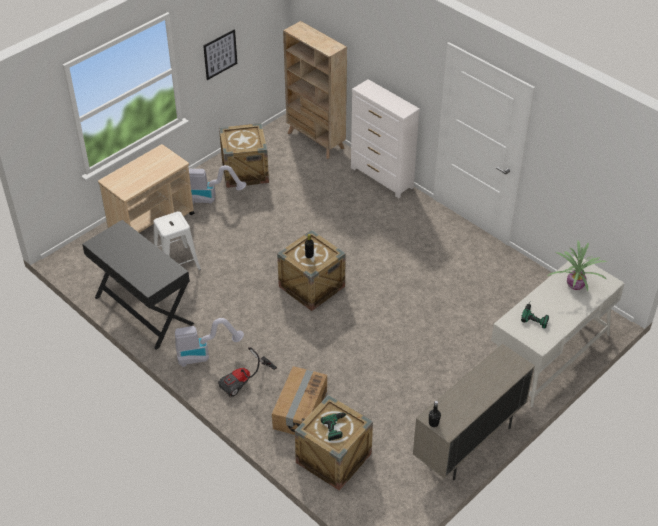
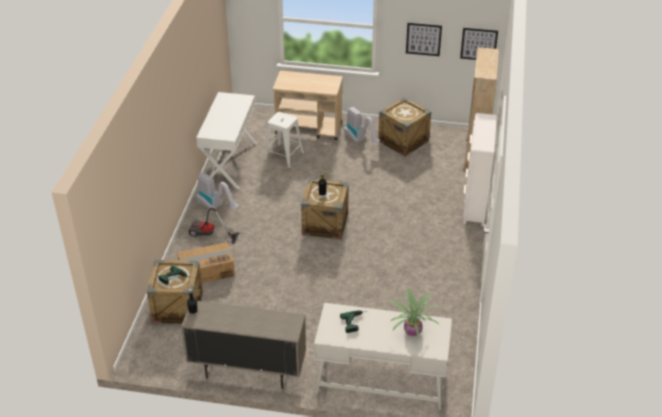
camera: 55 degrees right, 5 degrees down
black desk [82,220,194,350] -> white desk [196,92,257,189]
none -> picture [460,28,498,60]

